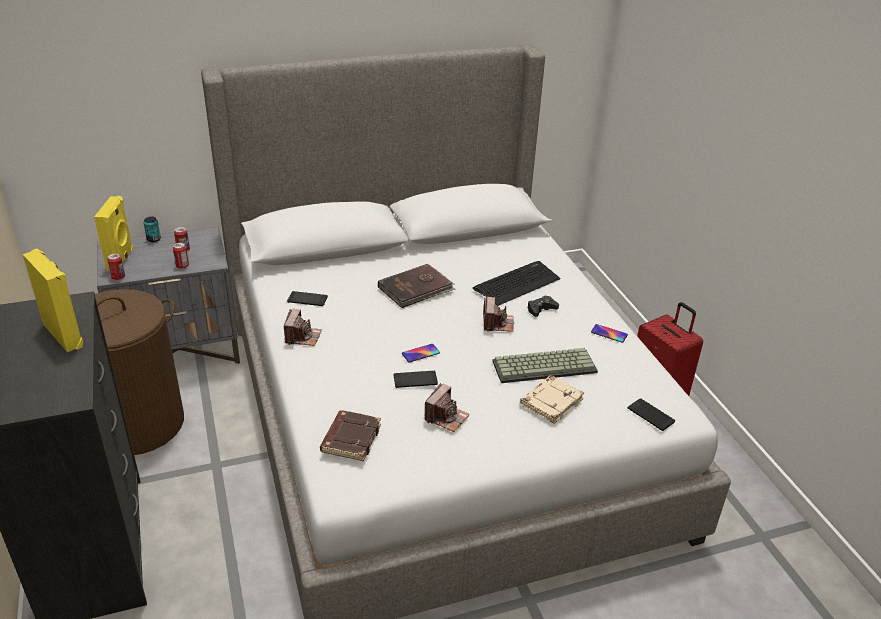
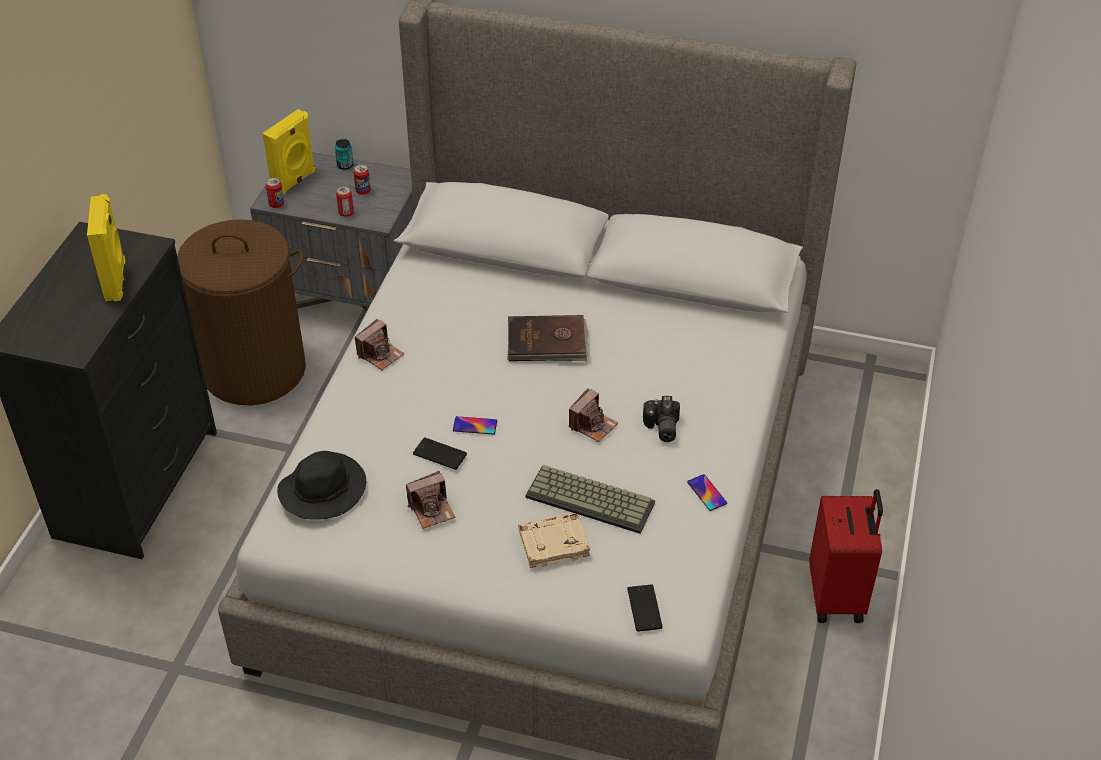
camera: 35 degrees right, 10 degrees up
phone [287,291,328,306] -> none
brown book [320,410,381,462] -> black hat [277,451,366,520]
keyboard [473,261,561,306] -> none
black game controller [527,295,559,317] -> camera [643,396,680,442]

